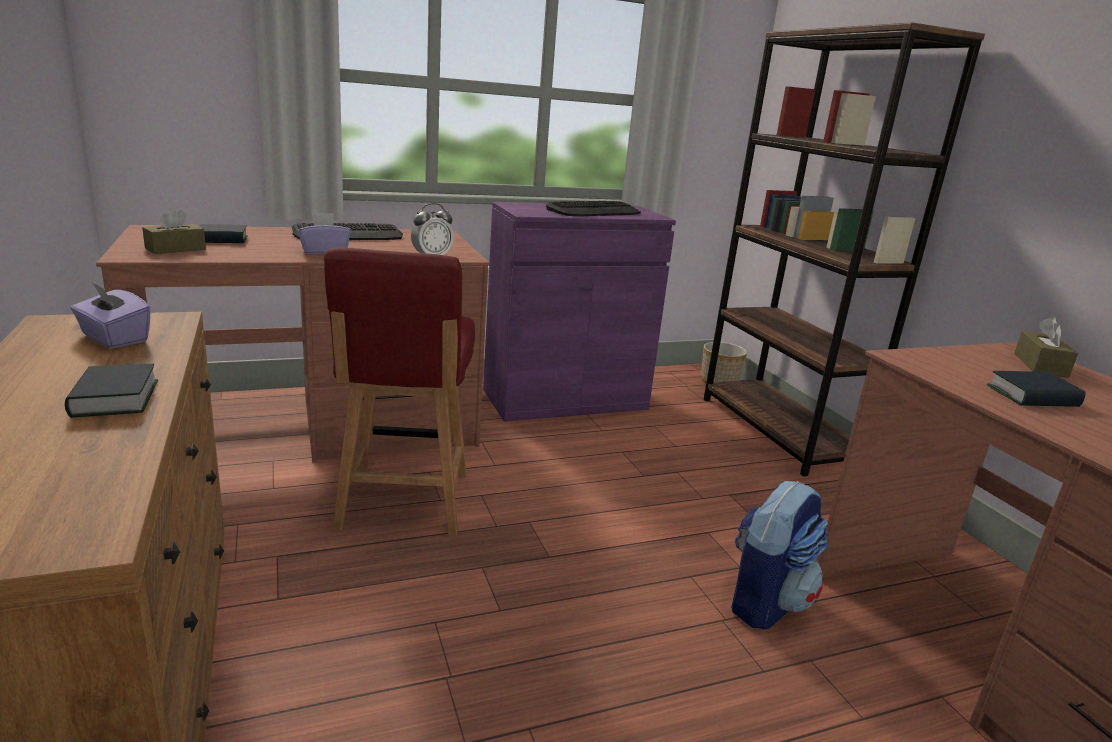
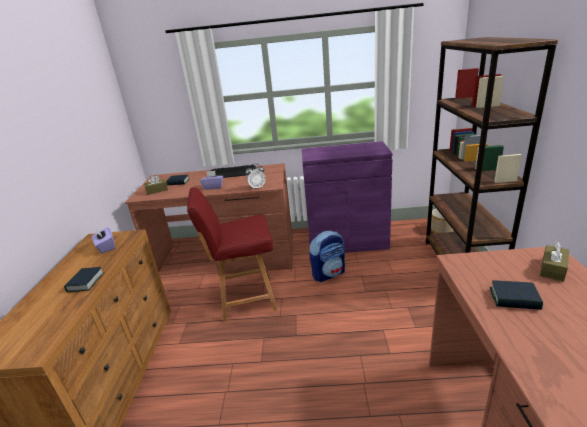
camera: 25 degrees right, 5 degrees up
red chair [324,248,475,536] -> red chair turned 60 degrees clockwise [187,187,277,322]
keyboard [546,201,641,216] -> none
backpack [731,481,828,629] -> backpack moved to [309,231,345,282]

